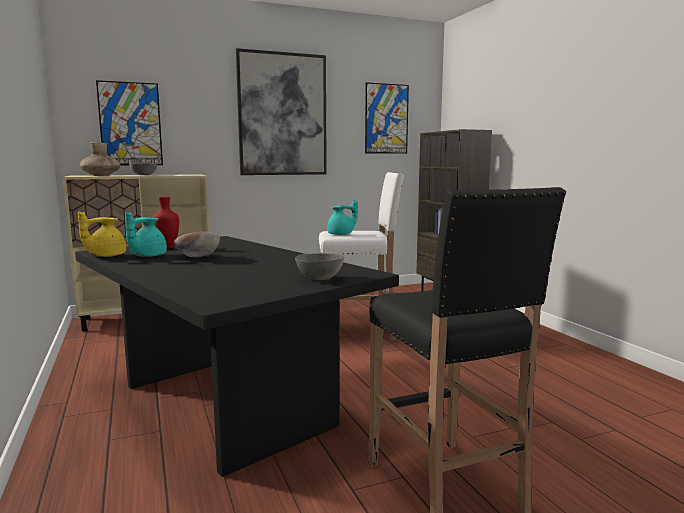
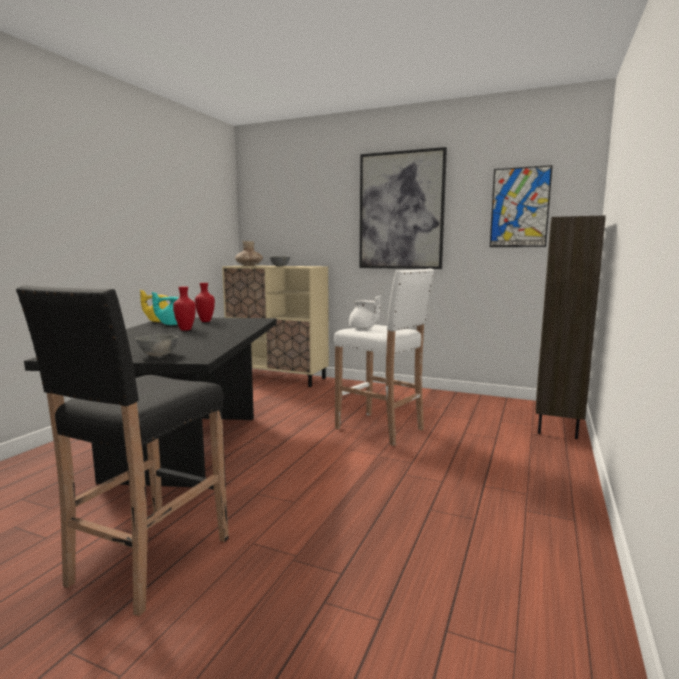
camera: 45 degrees right, 0 degrees up
picture [96,80,163,165] -> none
bowl [174,232,220,257] -> red vase [173,286,196,331]
turquoise teapot [327,199,358,235] -> white teapot [349,295,381,329]

